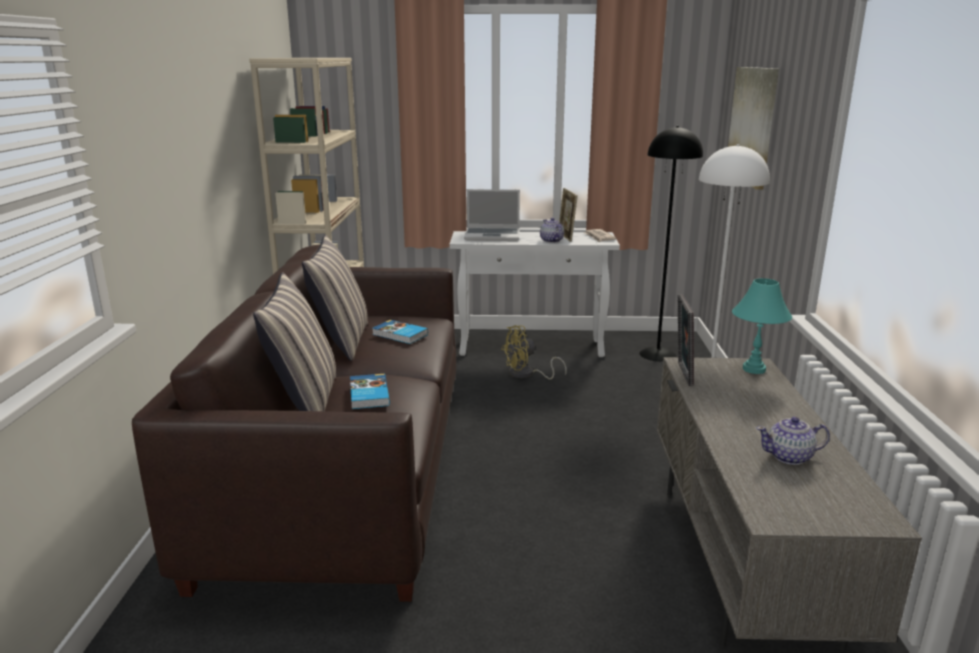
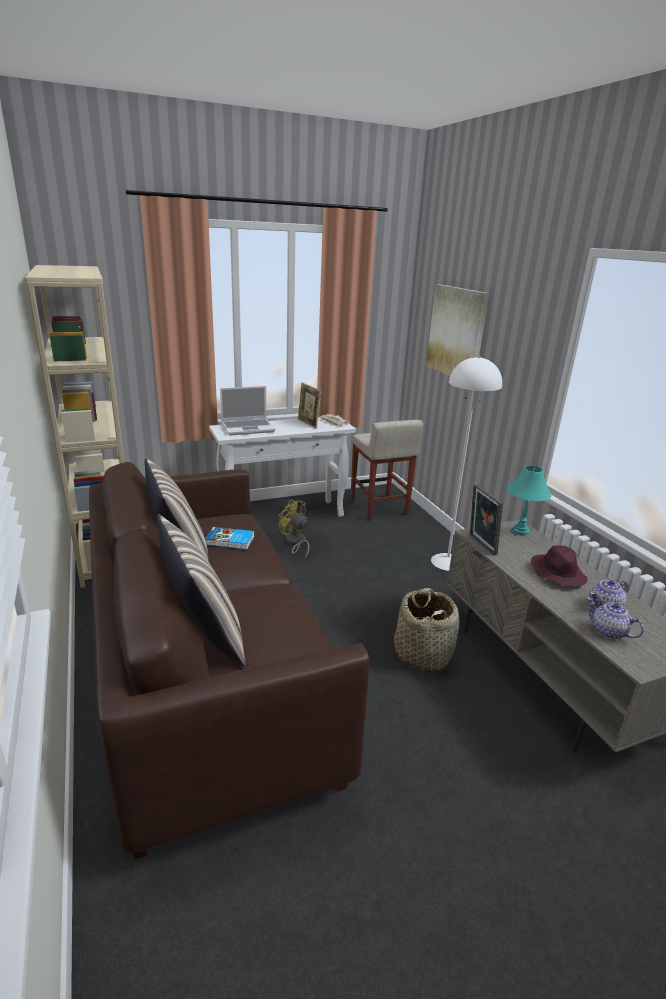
camera: 25 degrees left, 5 degrees up
book [350,374,390,409] -> none
yellow fan [501,325,567,379] -> yellow fan turned 90 degrees clockwise [279,499,309,559]
teapot [540,218,564,243] -> teapot moved to [586,597,644,639]
black floor lamp [639,126,703,362] -> beige stool [350,420,423,520]
none -> basket [394,588,459,672]
none -> purple hat [531,545,588,586]

